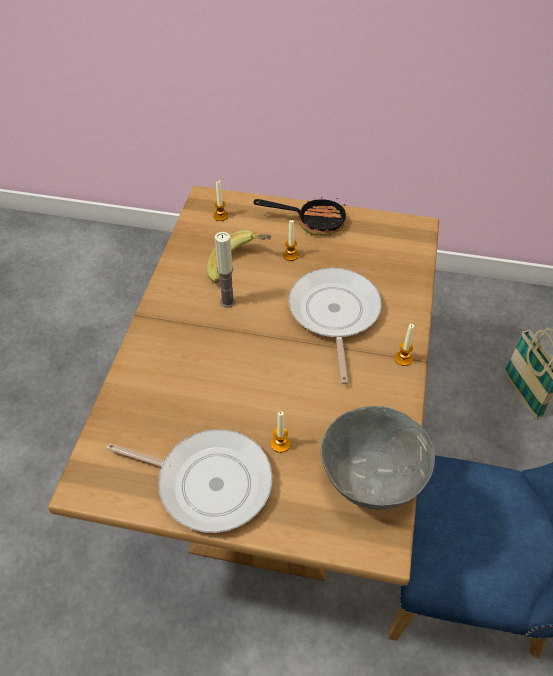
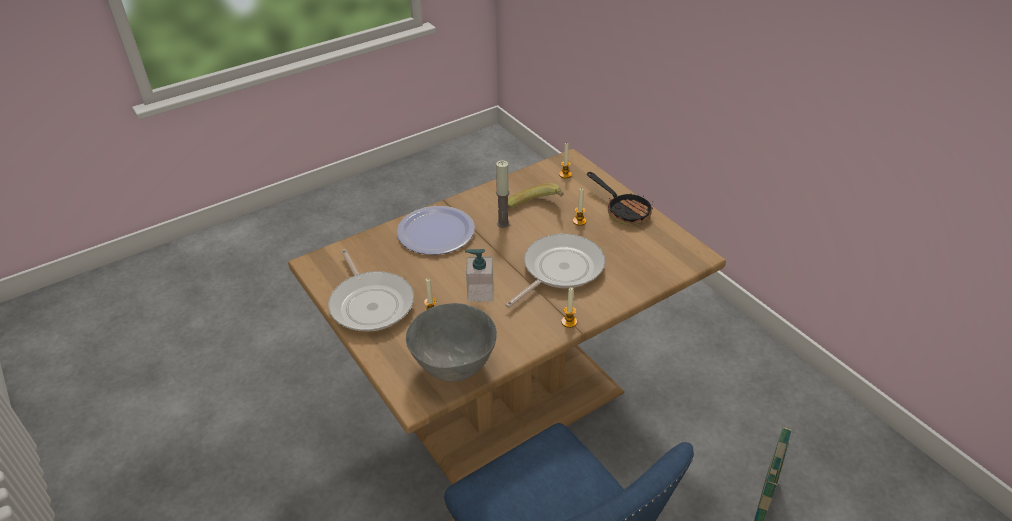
camera: 45 degrees right, 10 degrees down
none -> plate [397,206,475,255]
none -> soap dispenser [465,249,494,302]

